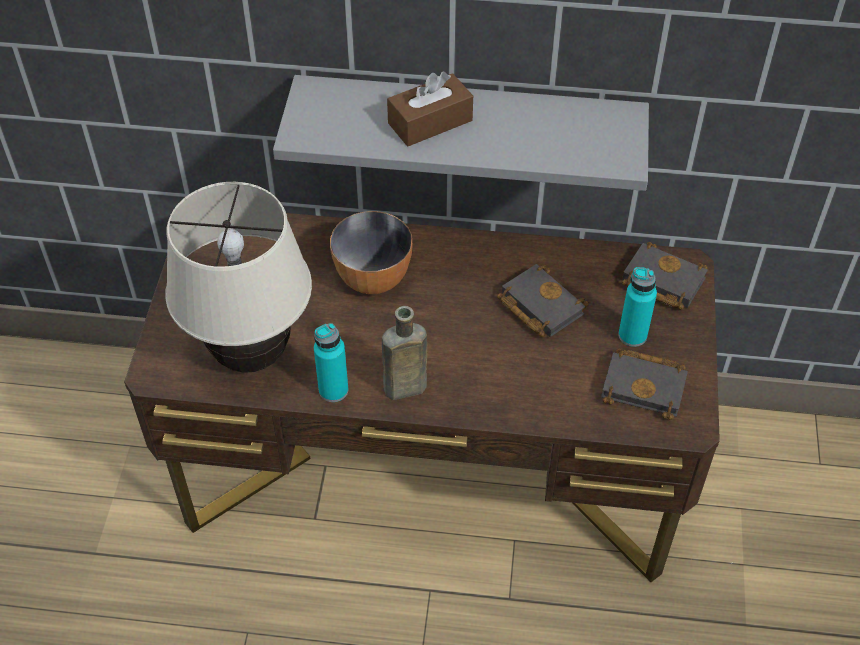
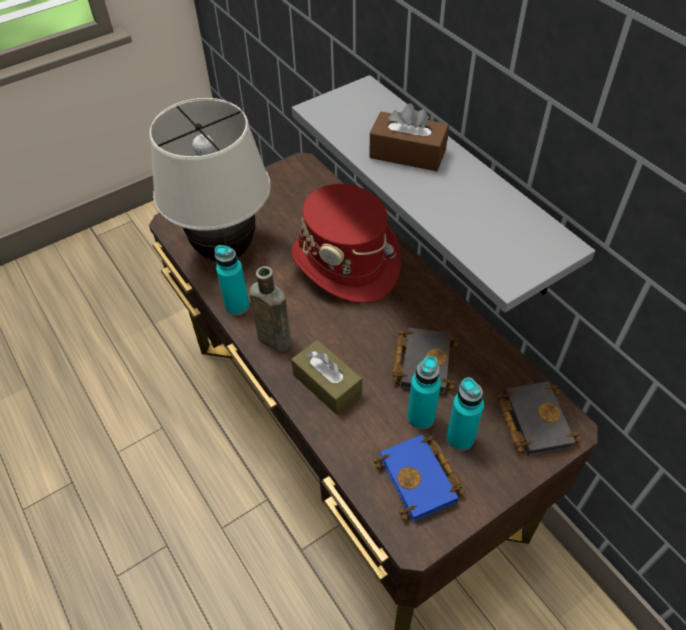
camera: 50 degrees right, 0 degrees up
bowl [330,211,412,294] -> red hat [292,184,401,303]
black book [601,349,688,420] -> blue book [373,435,465,522]
none -> brown tissue box [291,340,362,415]
none -> turquoise bottle [407,356,441,430]

